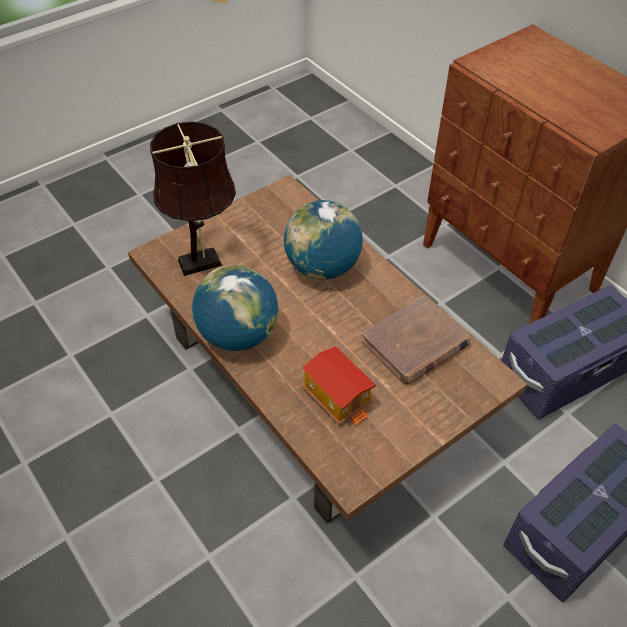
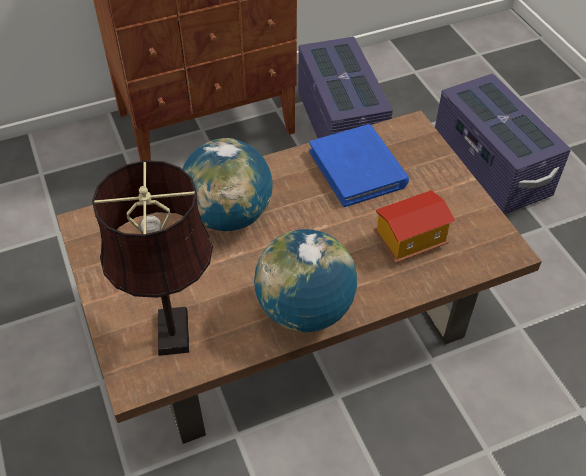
camera: 75 degrees left, 0 degrees up
brown book [361,296,471,385] -> blue book [309,124,409,207]

